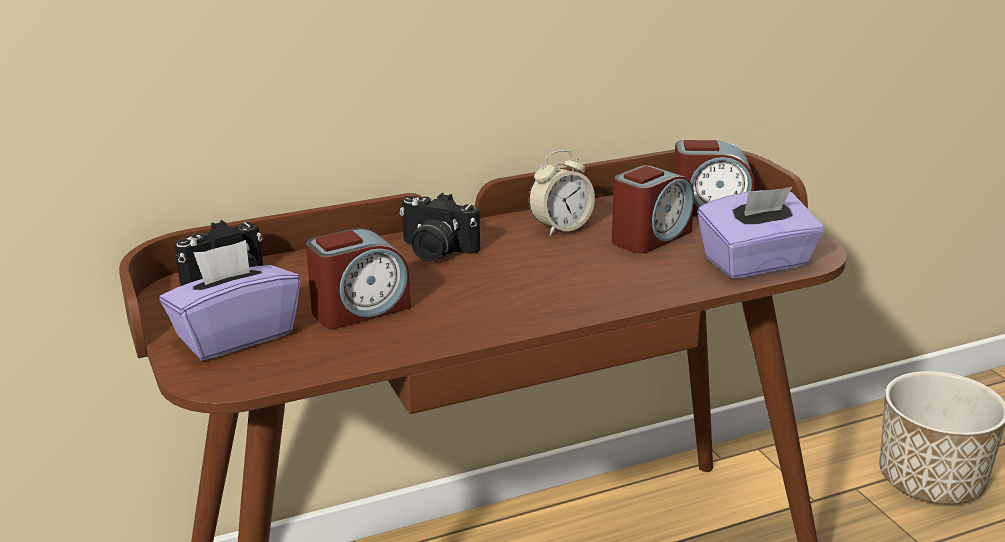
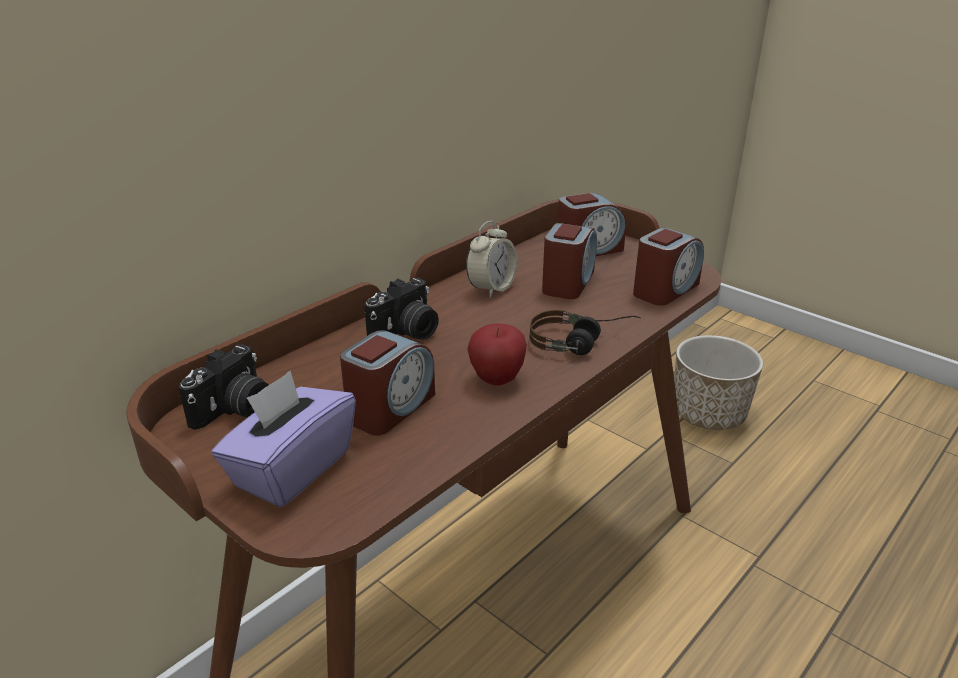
camera: 25 degrees left, 5 degrees up
camera [400,193,480,262] -> camera turned 45 degrees counterclockwise [364,278,439,340]
purple tissue box [697,187,824,279] -> alarm clock [633,227,704,306]
none -> apple [467,324,527,385]
none -> headphones [529,310,641,355]

